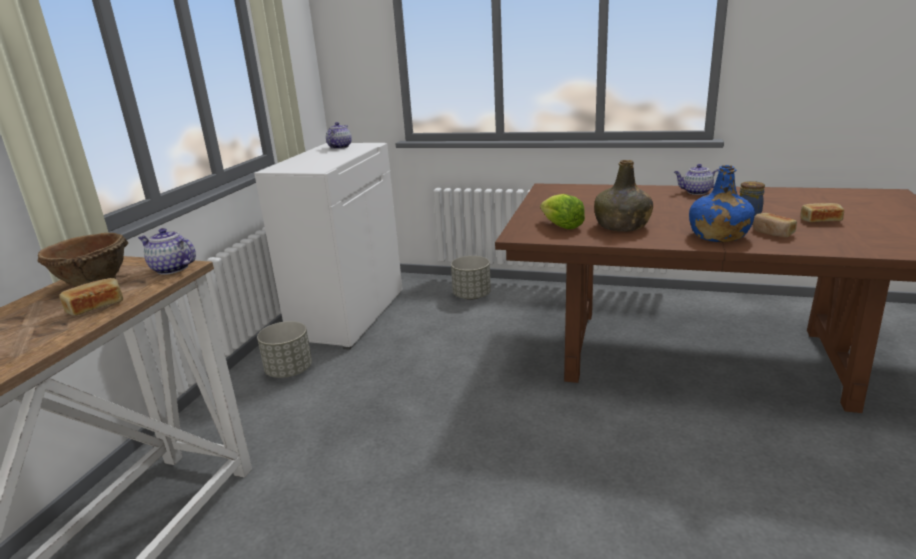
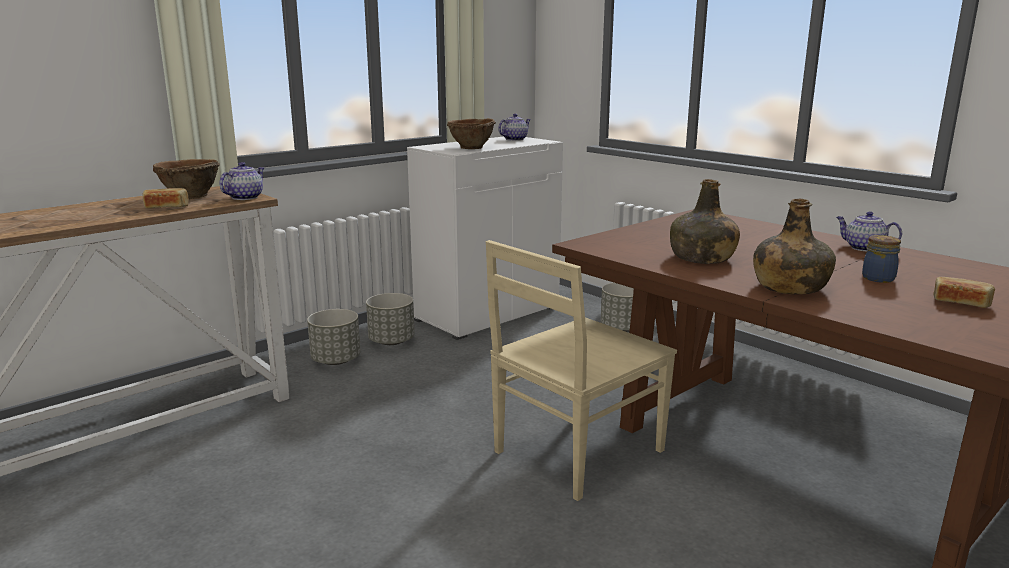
camera: 30 degrees right, 5 degrees down
teapot [138,228,196,275] -> teapot turned 60 degrees clockwise [220,162,264,200]
lettuce [540,194,585,229] -> none
blue bottle [689,165,755,242] -> green bottle [753,199,836,294]
bread [753,213,797,237] -> none
none -> grey planter [307,309,361,365]
none -> brown bowl [447,118,496,149]
none -> beige chair [486,240,677,501]

